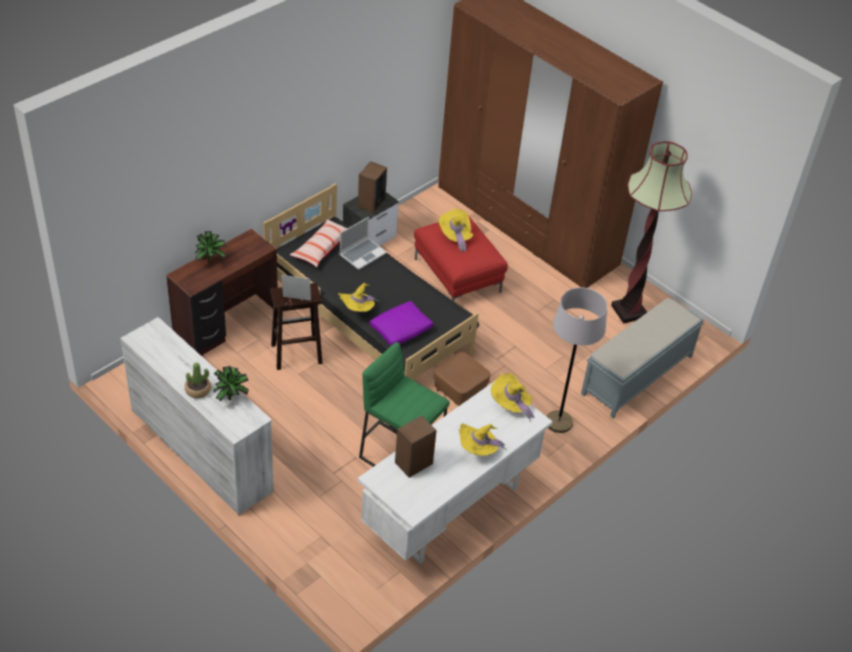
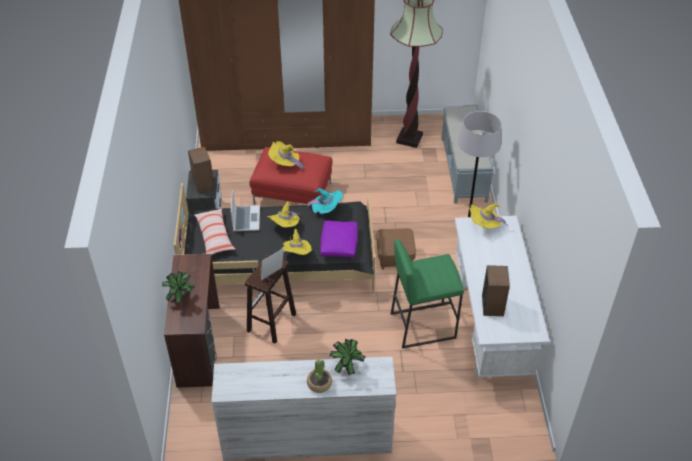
camera: 45 degrees left, 0 degrees up
yellow hat [458,423,507,456] -> yellow hat moved to [267,201,300,228]
none -> turquoise hat [306,188,343,214]

